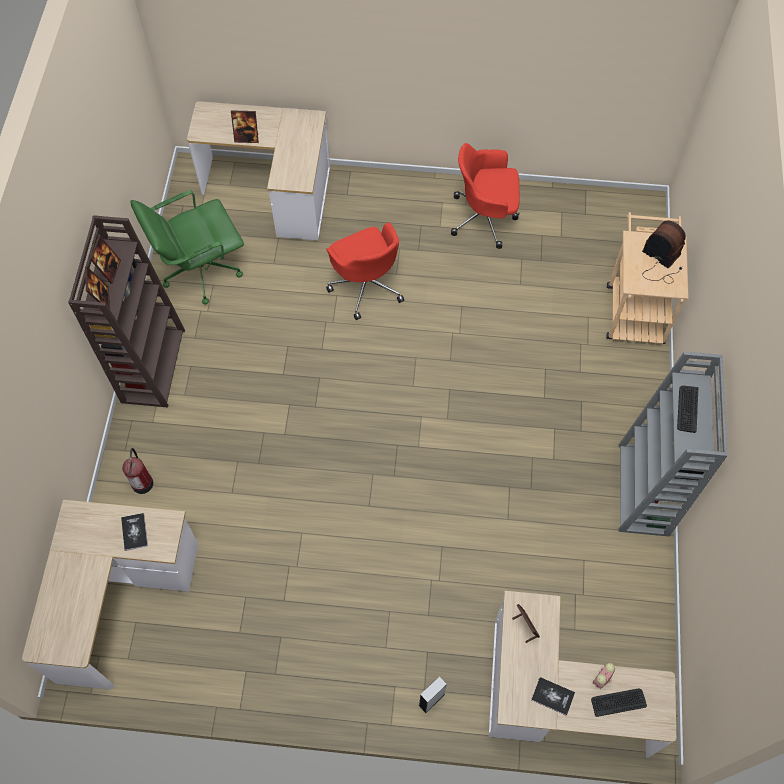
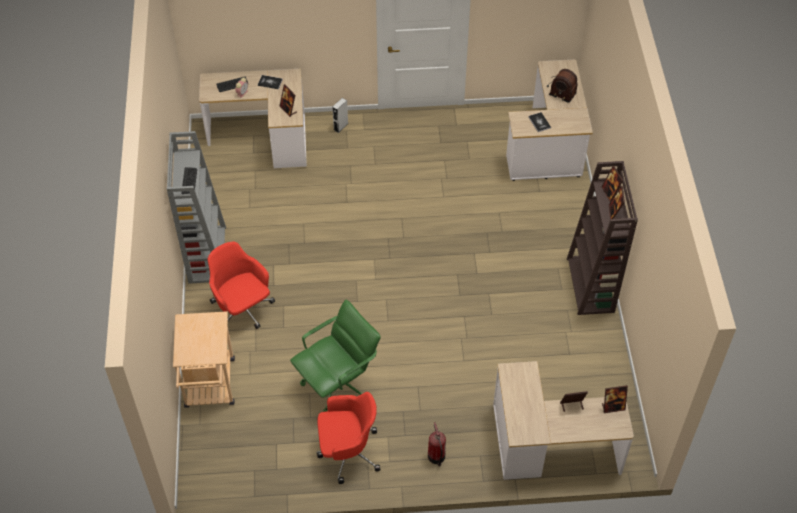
camera: 170 degrees right, 10 degrees down
fire extinguisher [122,448,153,494] -> fire extinguisher moved to [428,422,446,466]
green office chair [130,190,244,305] -> green office chair moved to [290,300,381,412]
red office chair [326,222,404,320] -> red office chair moved to [208,242,275,329]
radio [642,221,686,284] -> radio moved to [547,69,578,103]
none -> picture frame [602,385,628,413]

